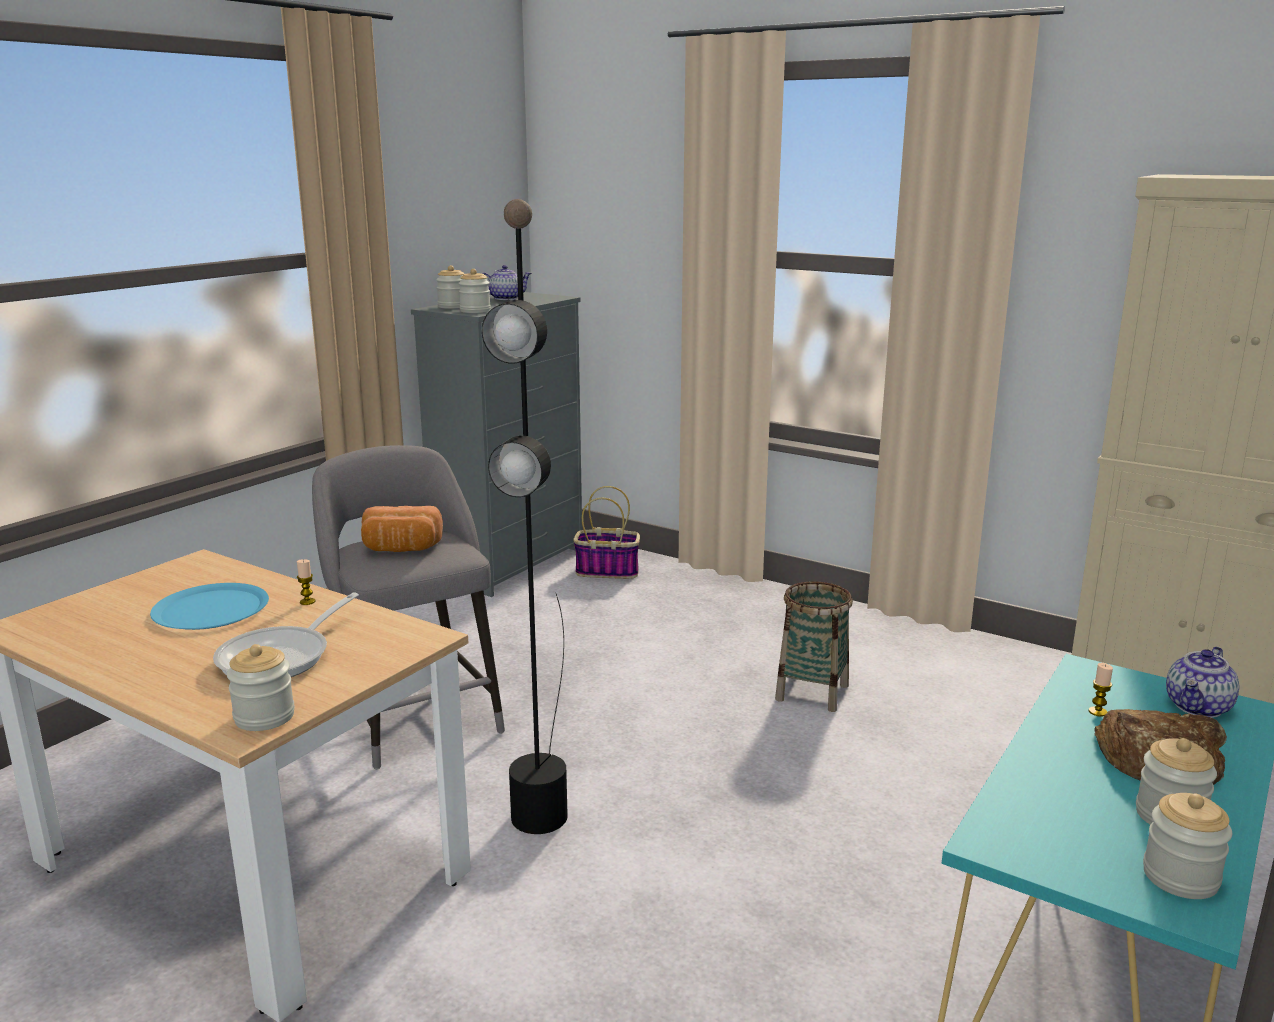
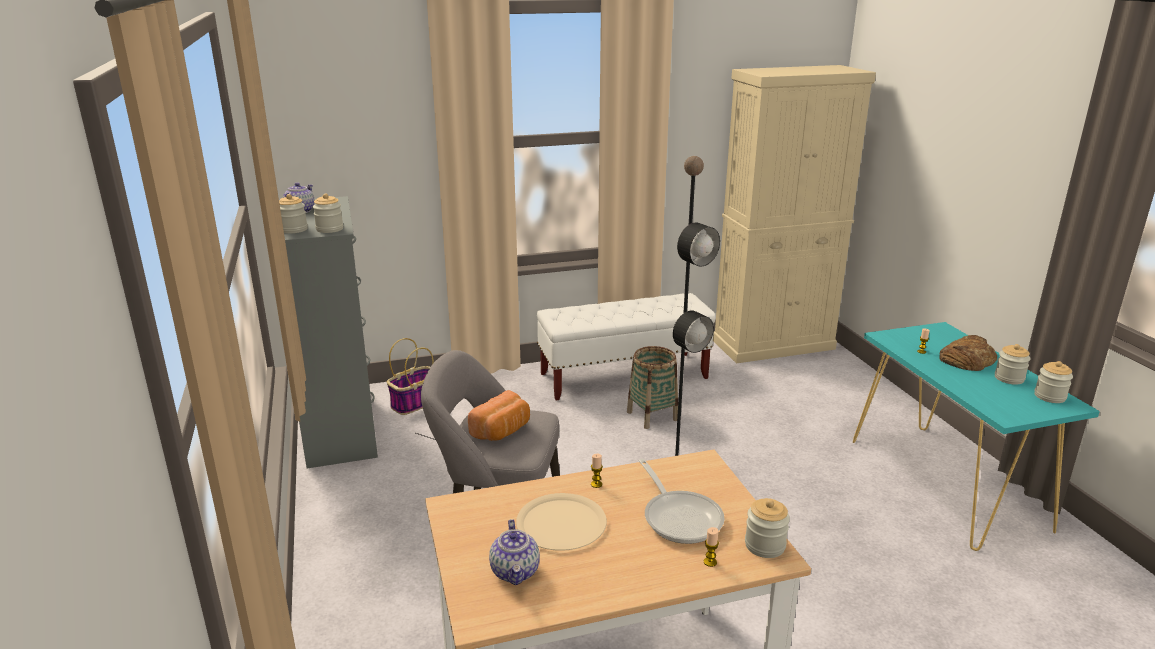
camera: 50 degrees left, 5 degrees up
blue plate [150,583,269,630] -> beige plate [516,493,607,551]
teapot [1166,647,1239,718] -> teapot moved to [489,519,540,585]
none -> white bench [537,293,716,401]
none -> candle [704,527,719,567]

